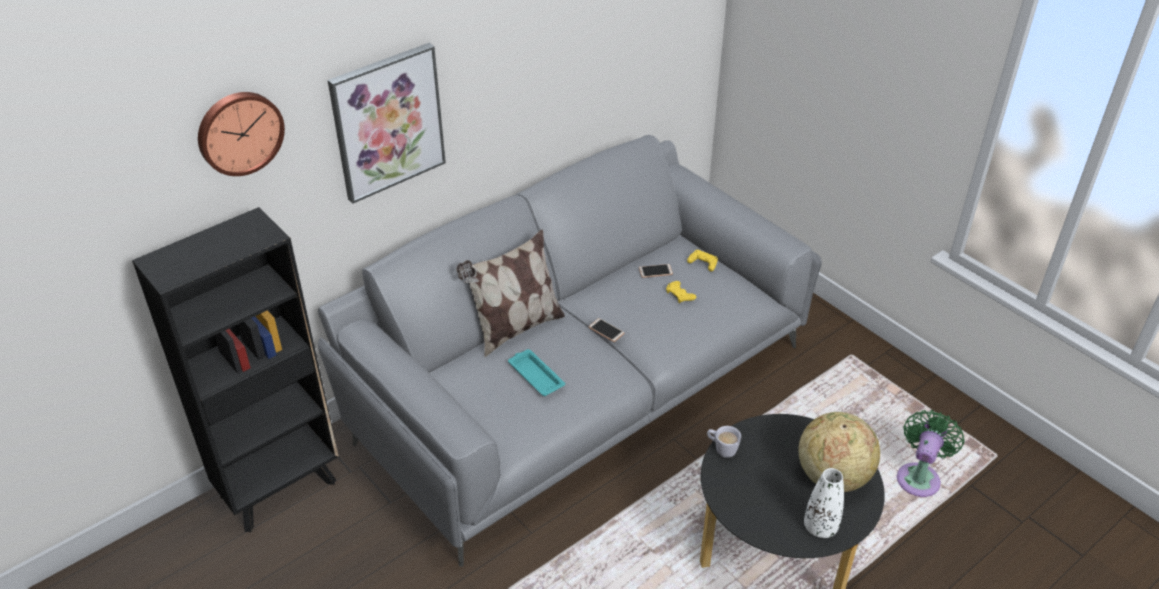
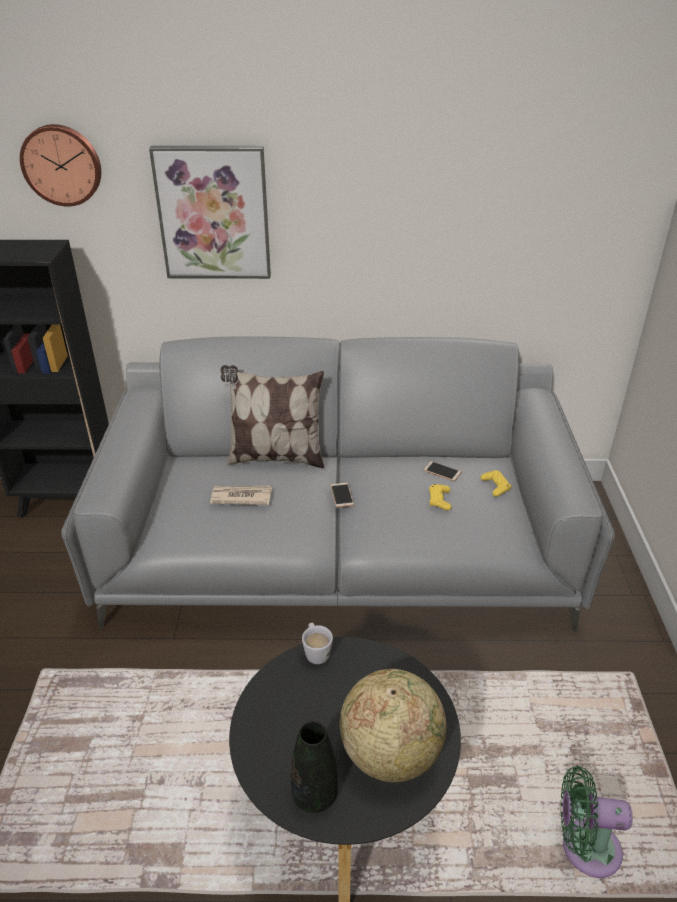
camera: 40 degrees right, 5 degrees down
turquoise tray [508,349,565,396] -> newspaper [210,486,272,505]
white vase [804,468,844,538] -> black vase [291,721,338,813]
green fan [897,410,965,497] -> green fan turned 150 degrees counterclockwise [561,766,633,878]

